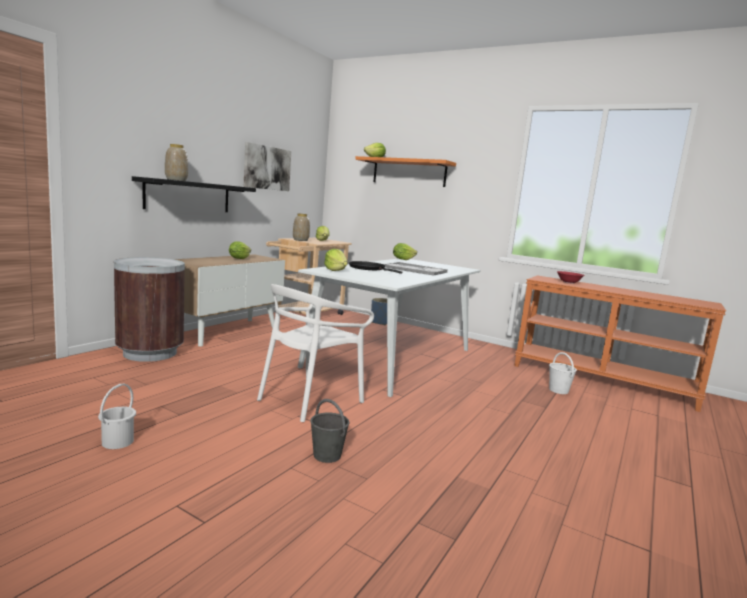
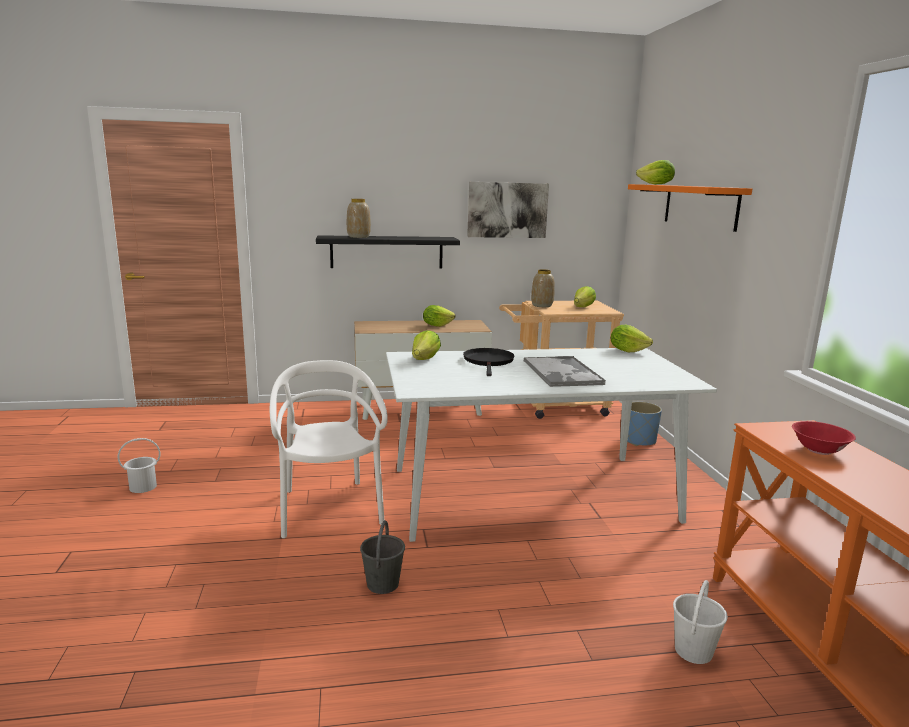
camera: 50 degrees right, 5 degrees up
brown trash can [114,257,185,362] -> none
white chair [257,284,374,422] -> white chair turned 75 degrees clockwise [270,360,388,538]
grey bucket [310,399,349,463] -> grey bucket moved to [360,520,405,594]

